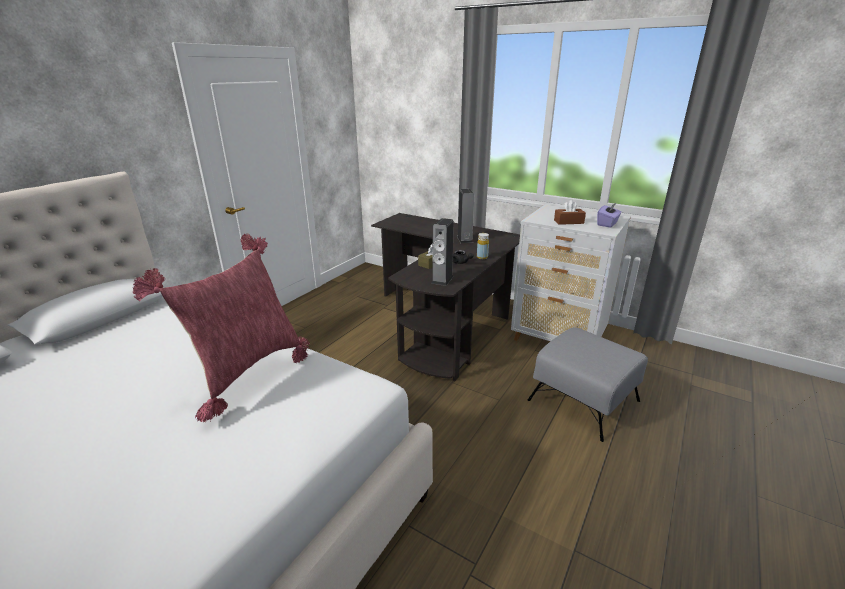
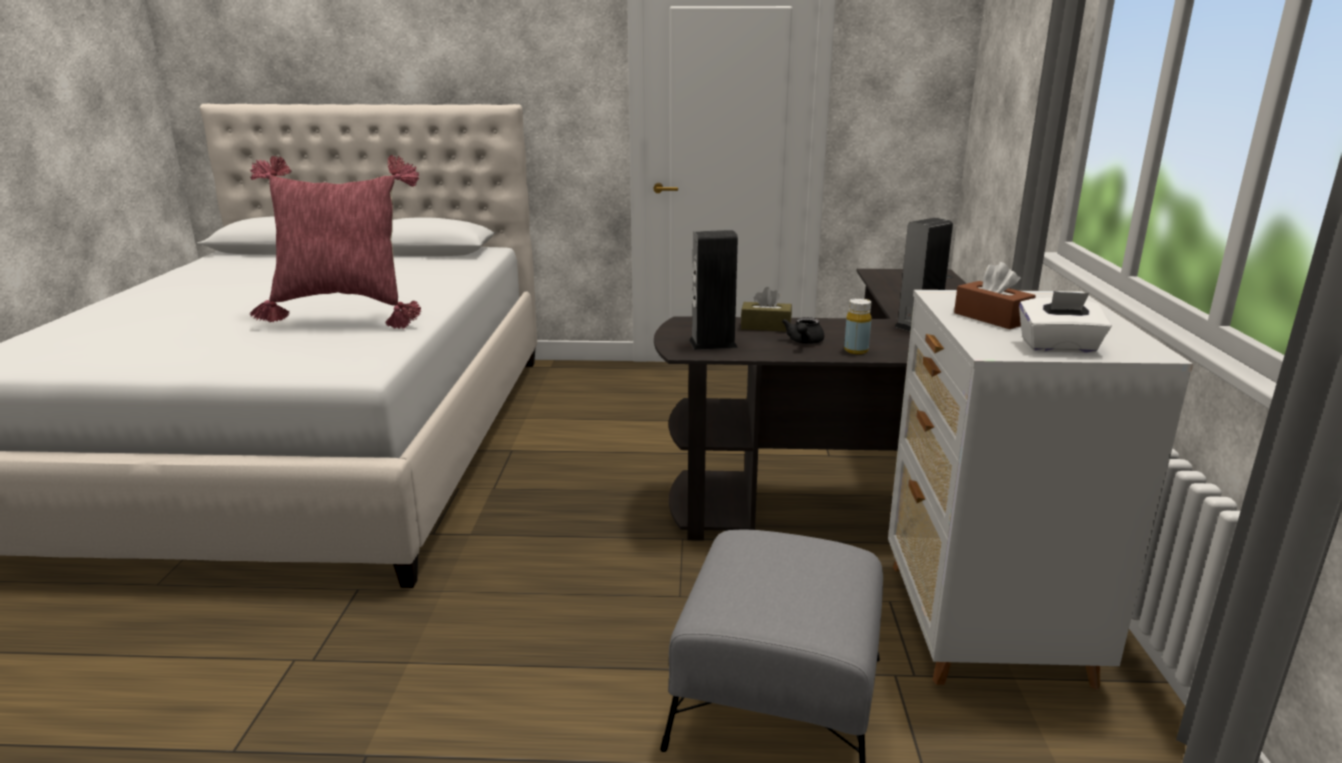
camera: 60 degrees right, 5 degrees down
purple tissue box [597,202,622,228] -> white tissue box [1019,291,1111,353]

